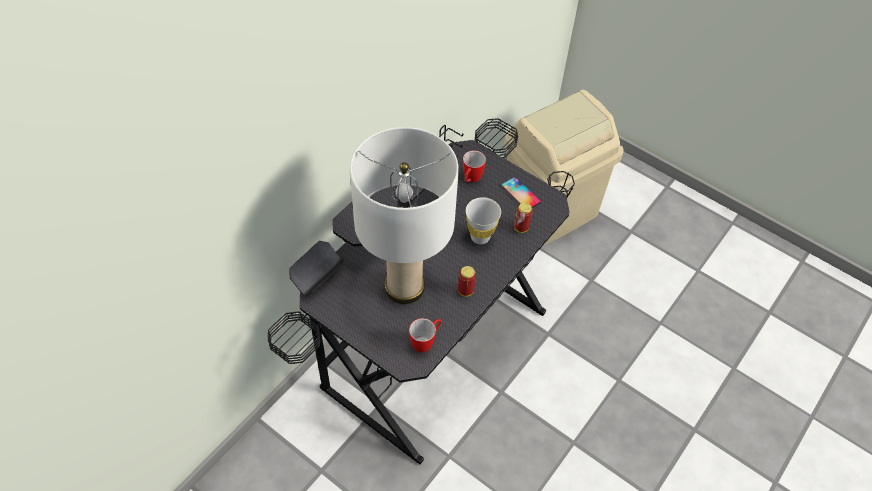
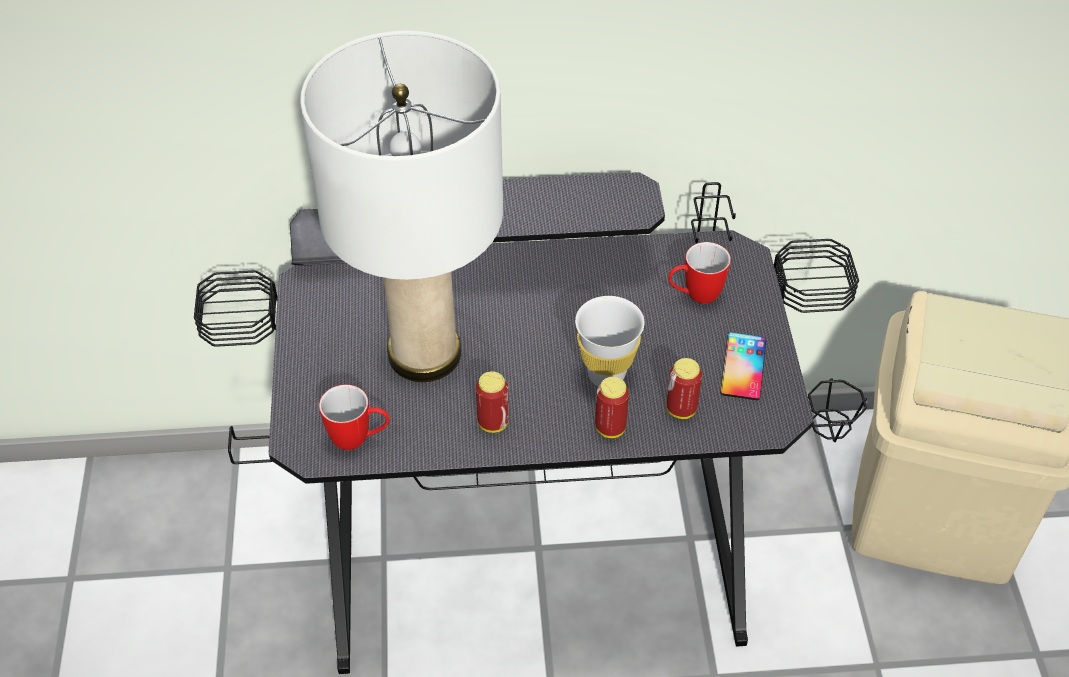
camera: 50 degrees right, 5 degrees down
none -> can [595,377,629,438]

